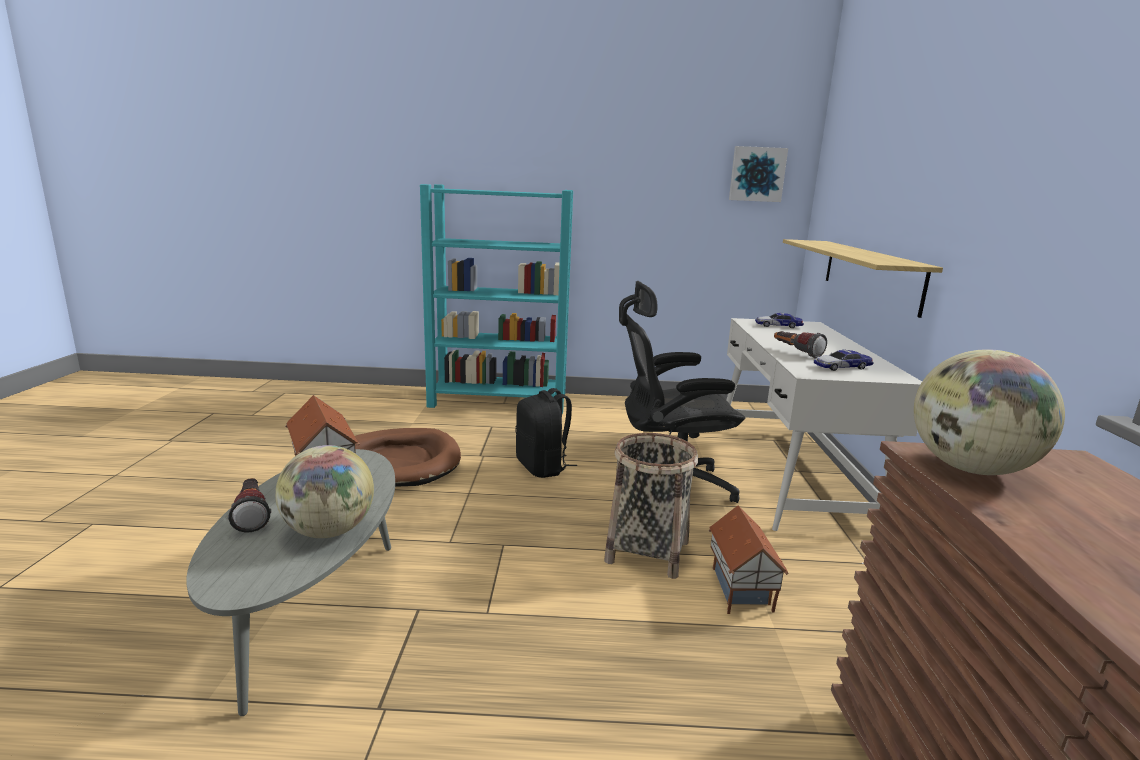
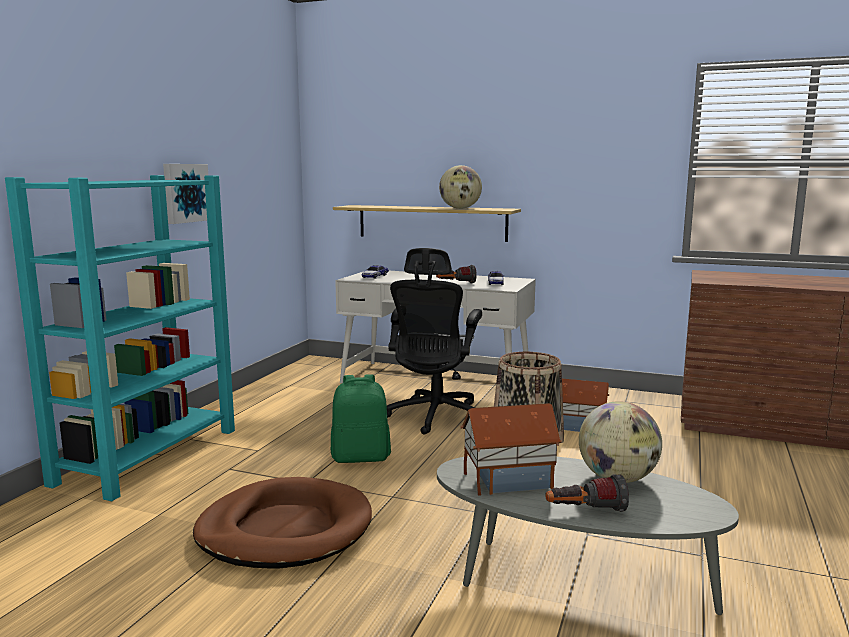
camera: 70 degrees left, 5 degrees down
black backpack [516,388,577,478] -> green backpack [331,374,391,463]
picture [729,146,788,202] -> picture moved to [163,164,208,224]
globe [914,349,1065,475] -> globe moved to [439,165,482,209]

